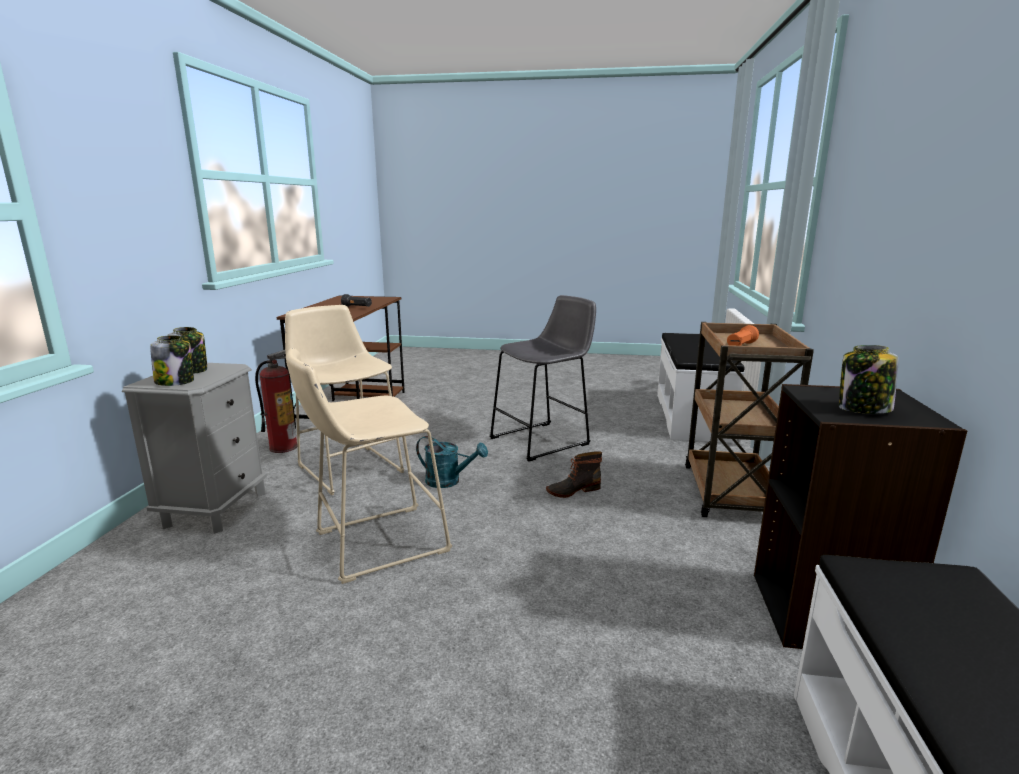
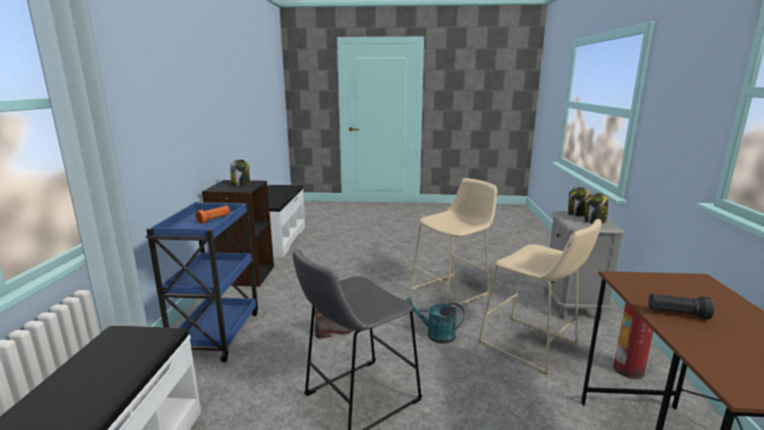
camera: 175 degrees right, 0 degrees up
brown cart [685,322,814,517] -> blue cart [146,202,258,362]

